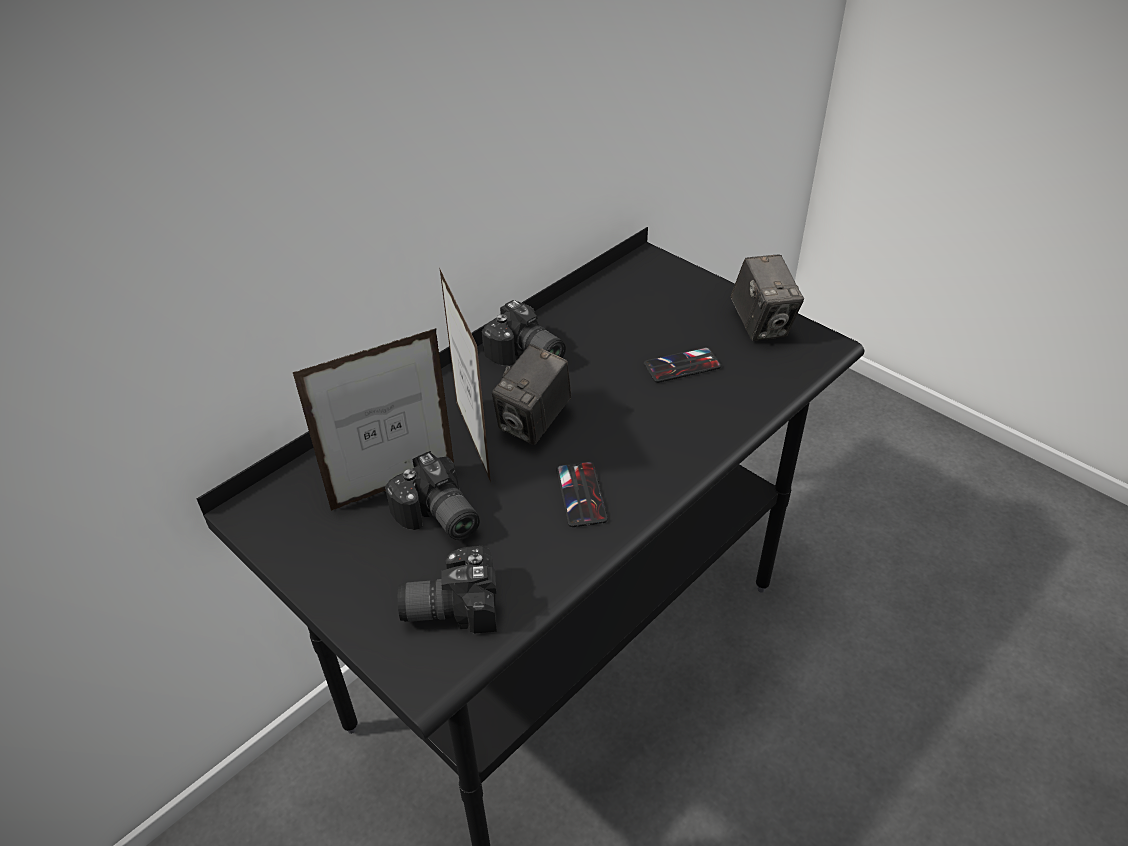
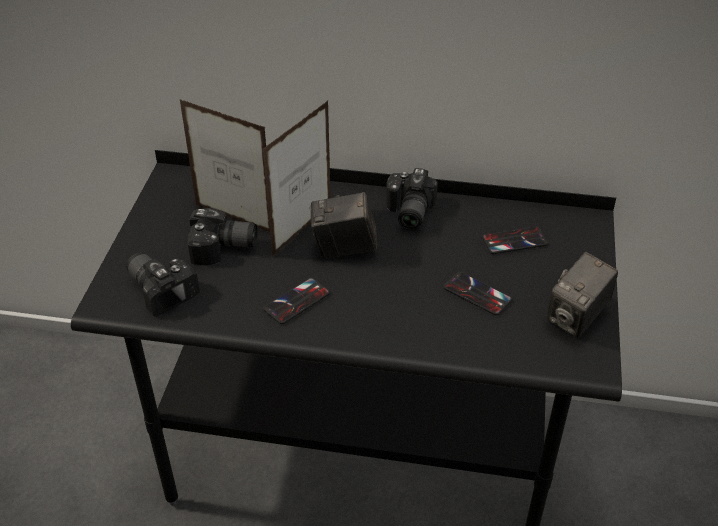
camera: 55 degrees right, 0 degrees up
camera [385,451,480,540] -> camera turned 105 degrees counterclockwise [188,208,257,265]
none -> phone [482,226,548,254]

